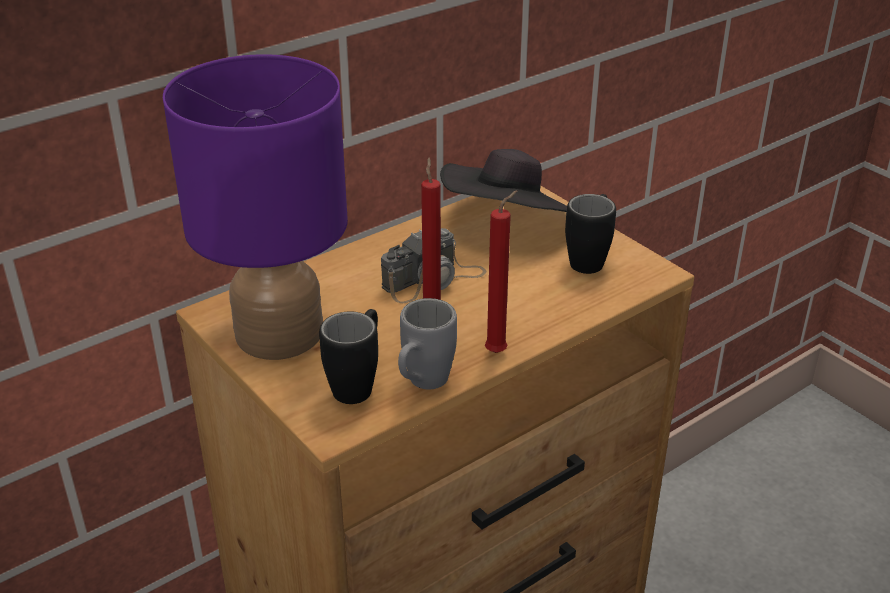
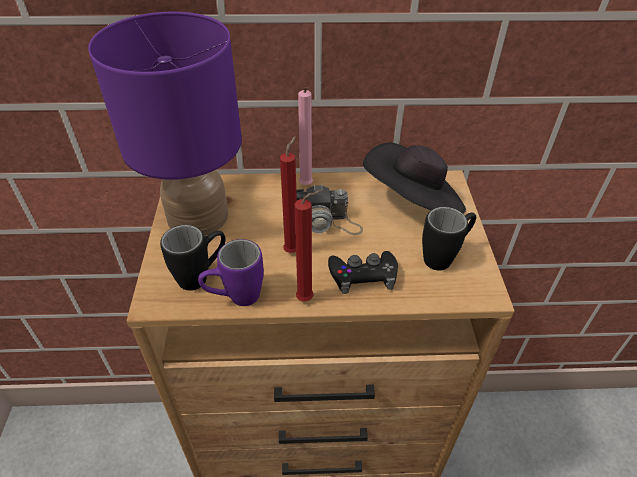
camera: 35 degrees right, 10 degrees up
grey mug [398,298,457,389] -> purple mug [198,239,264,306]
none -> pink candle [298,87,313,185]
none -> black game controller [328,251,398,294]

